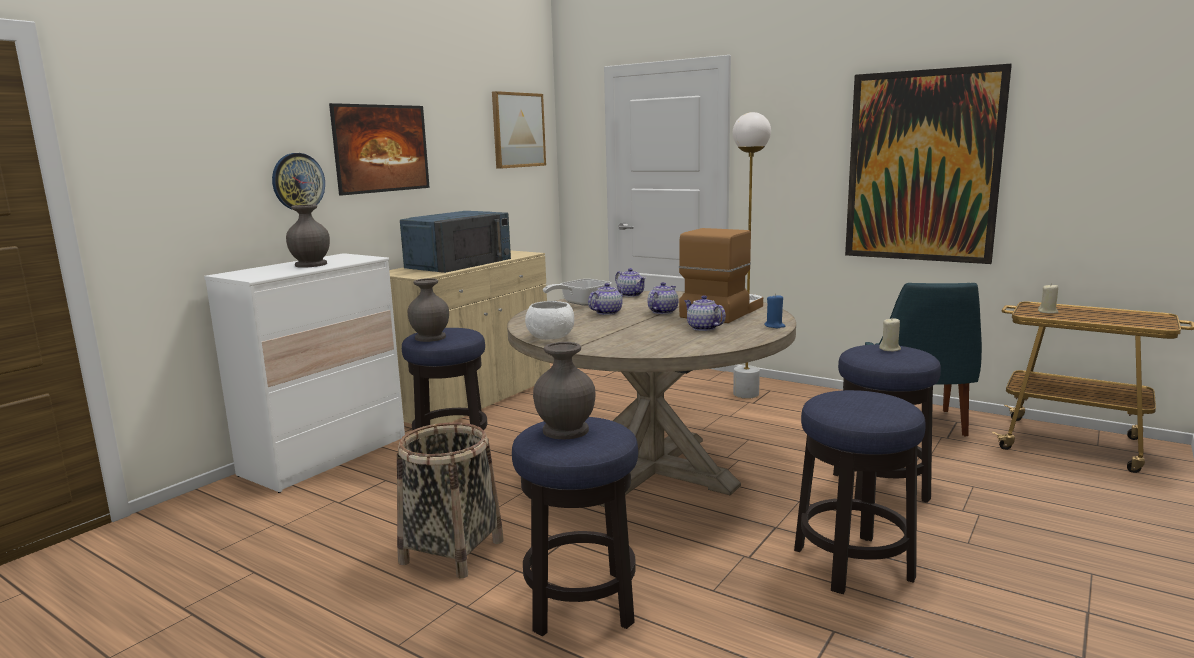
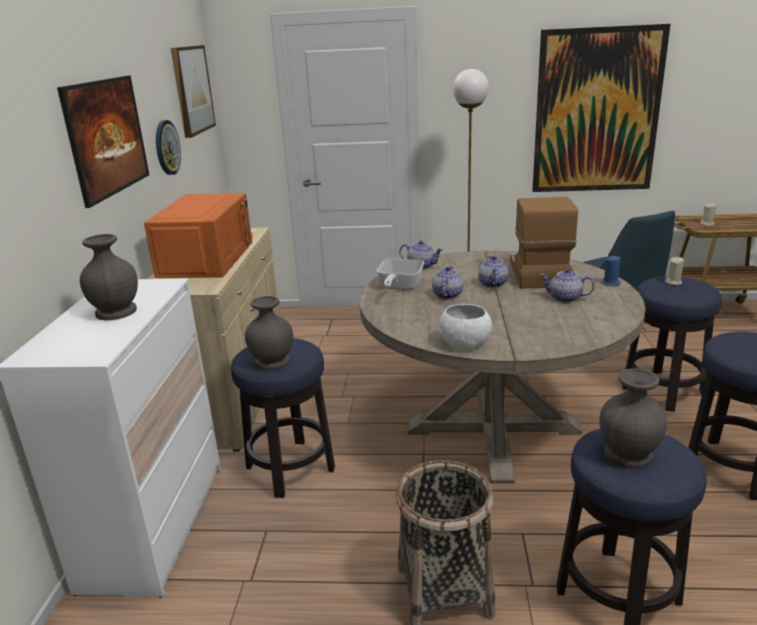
camera: 30 degrees left, 10 degrees up
wall clock [272,153,325,210] -> wall clock moved to [156,120,181,175]
blue microwave [400,211,511,273] -> orange microwave [144,193,252,278]

